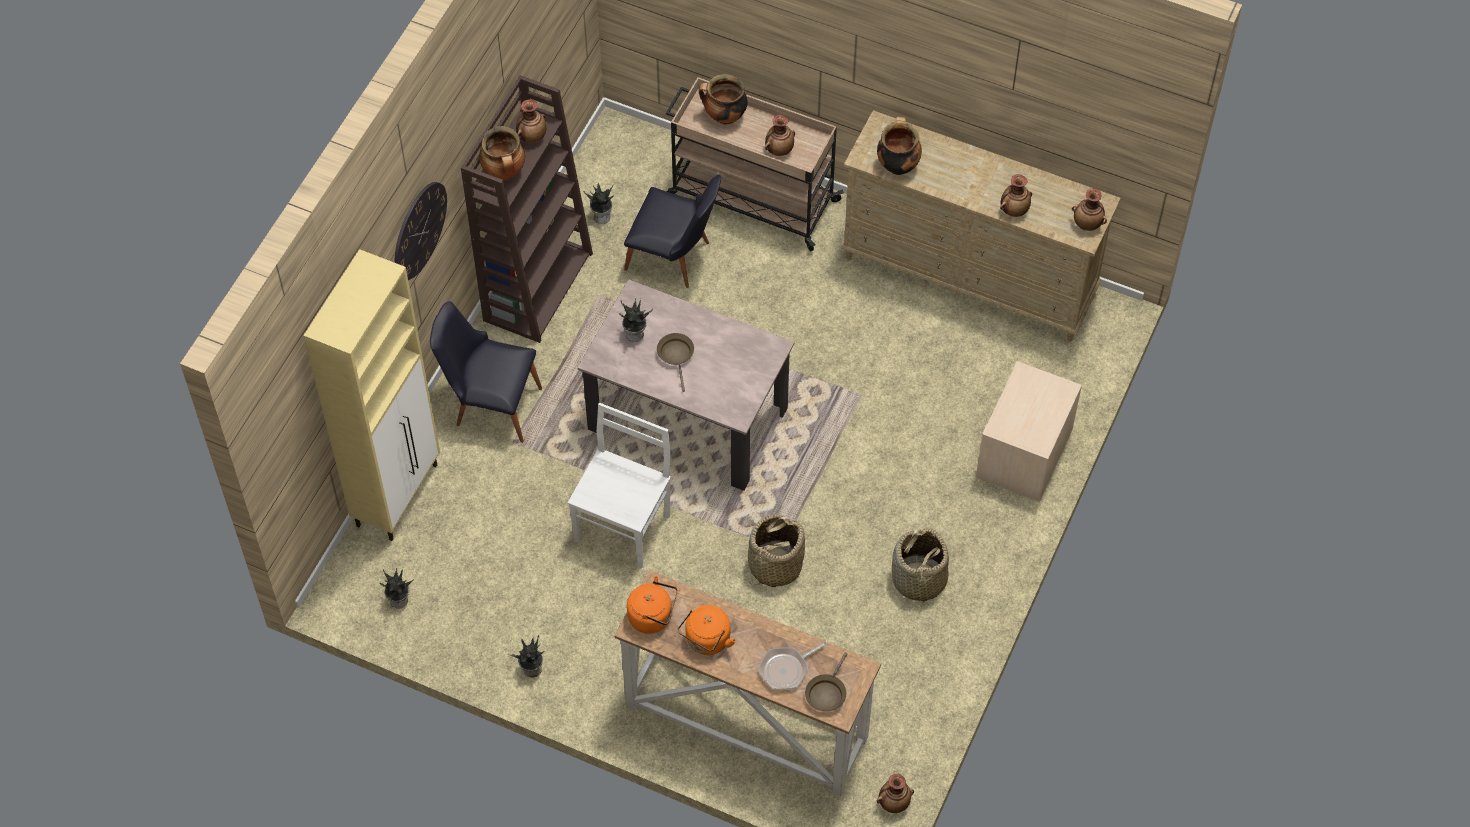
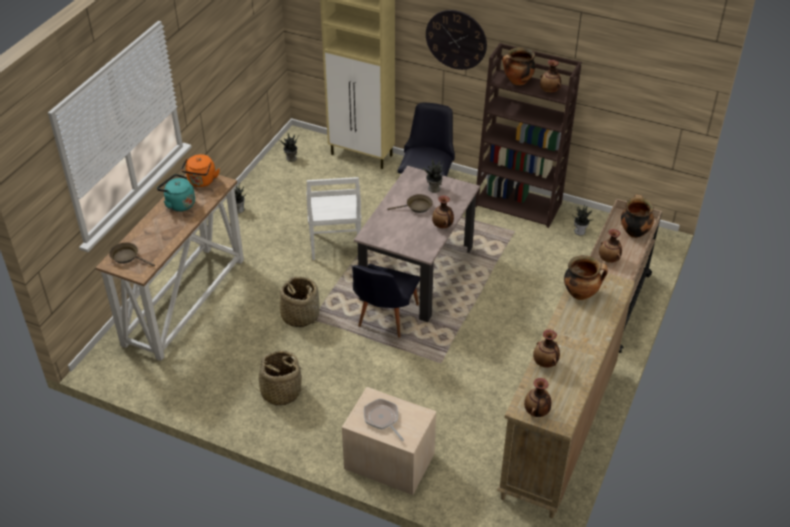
camera: 90 degrees right, 15 degrees down
white chair [568,403,671,569] -> white chair turned 60 degrees clockwise [306,177,362,260]
black chair [624,175,721,288] -> black chair moved to [352,264,420,338]
orange kettle [677,605,736,655] -> turquoise kettle [157,174,195,212]
frying pan [758,642,828,690] -> frying pan moved to [364,399,404,441]
vase [876,774,914,813] -> vase moved to [432,195,454,228]

